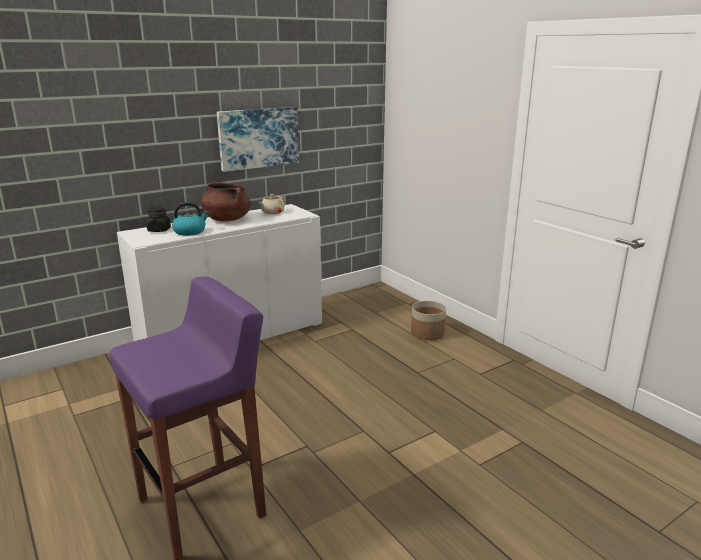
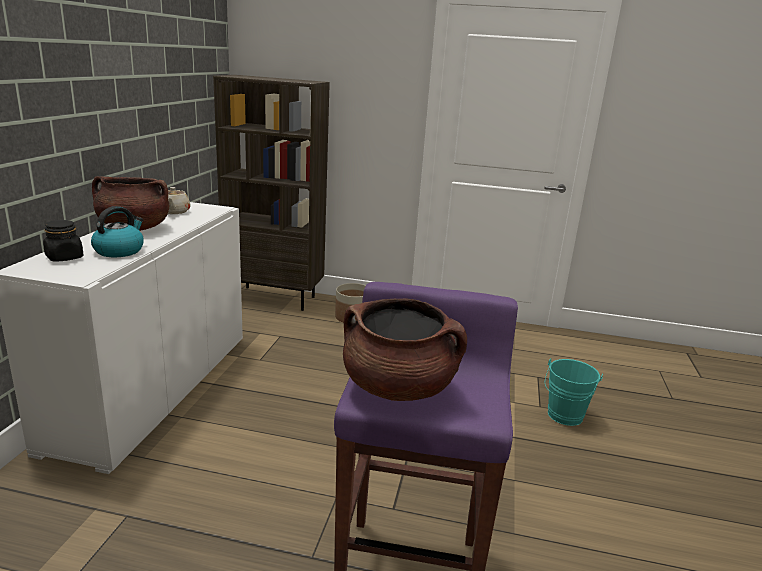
camera: 45 degrees left, 0 degrees up
picture [217,107,299,172] -> none
none -> brown bookcase [213,75,330,311]
none -> brown cooking pot [343,299,467,401]
none -> turquoise bucket [545,358,603,426]

